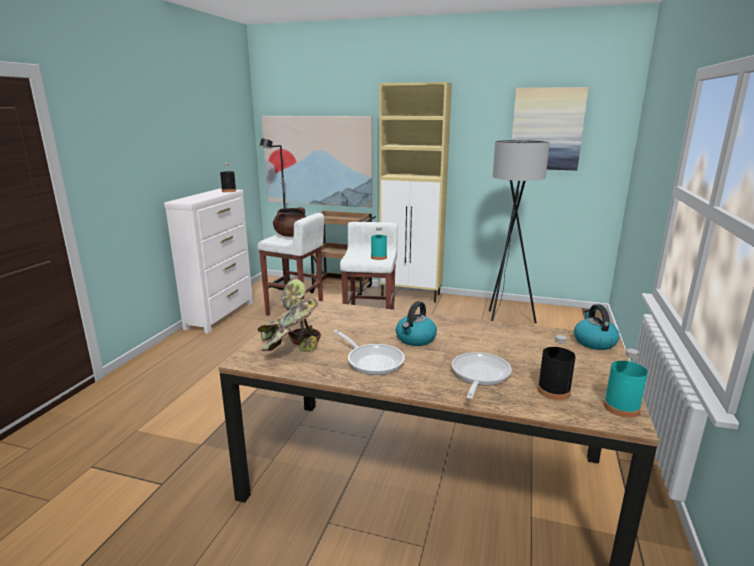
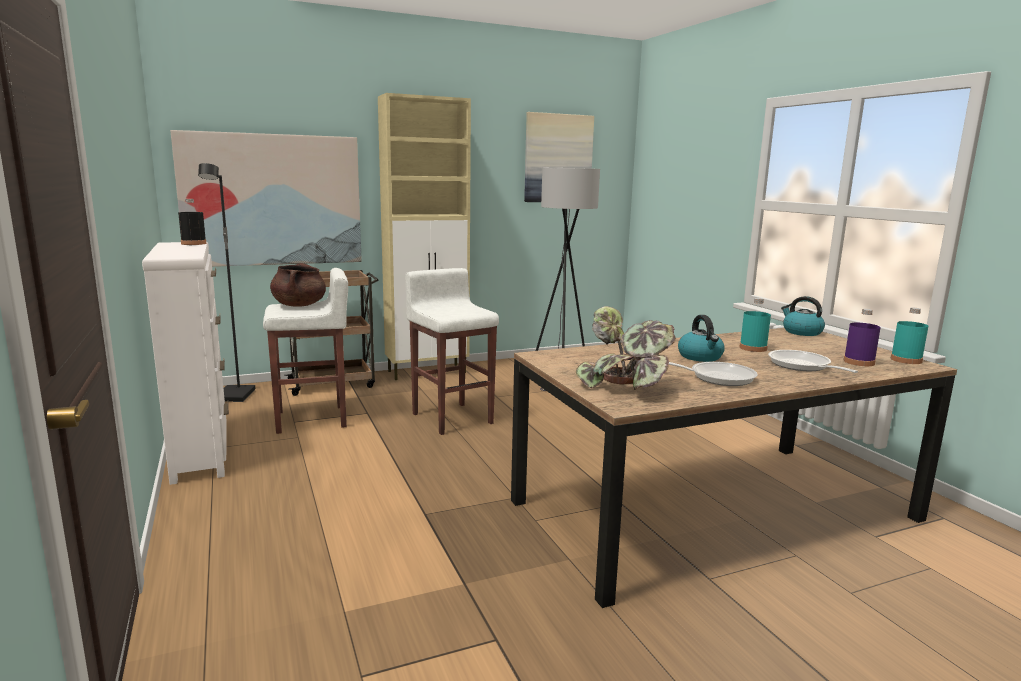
camera: 40 degrees left, 5 degrees down
turquoise bottle [371,227,387,260] -> turquoise bottle moved to [739,298,771,352]
black bottle [538,335,576,400] -> purple bottle [844,309,881,366]

